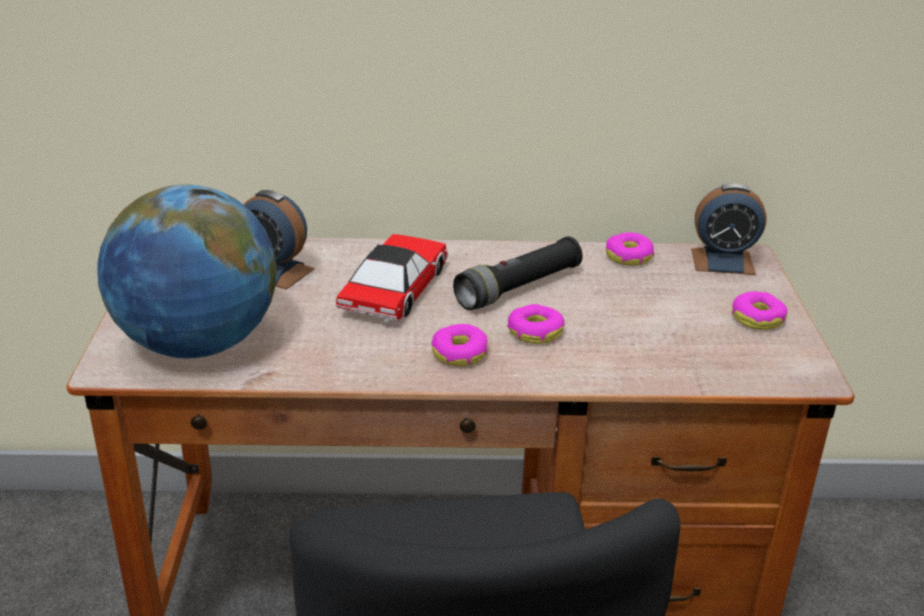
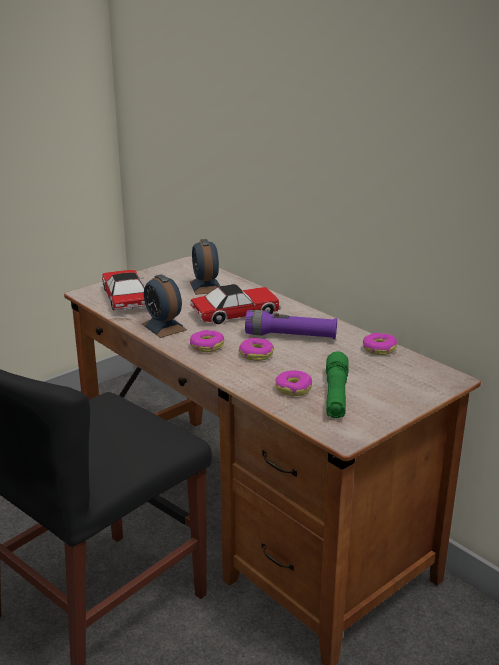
camera: 50 degrees right, 5 degrees down
globe [97,184,277,358] -> toy car [102,270,146,311]
black flashlight [453,236,583,310] -> purple flashlight [245,310,337,339]
alarm clock [691,183,767,275] -> alarm clock moved to [142,275,187,338]
donut [732,291,788,330] -> donut moved to [275,370,312,396]
none -> green flashlight [326,351,349,418]

